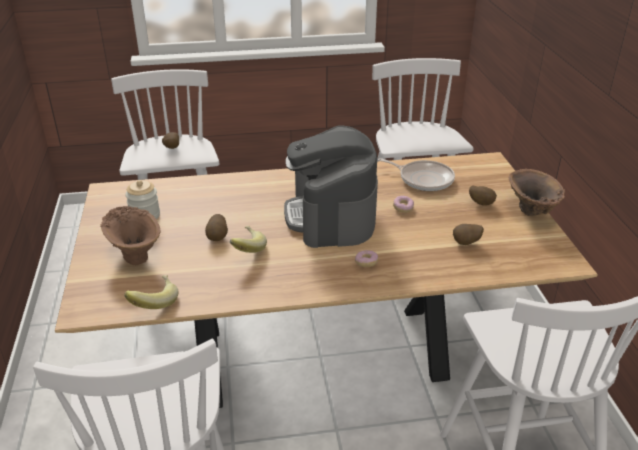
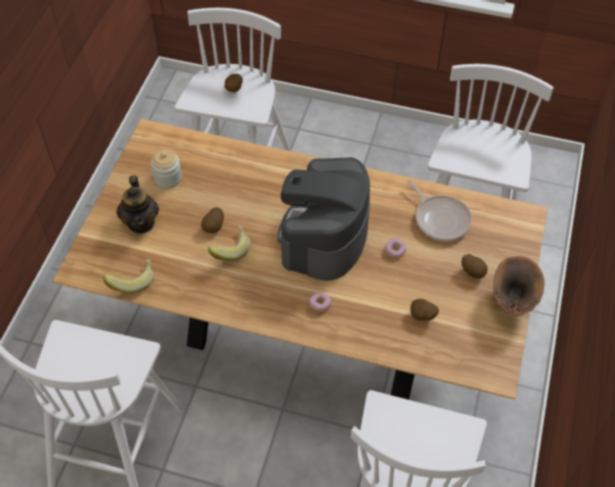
camera: 25 degrees right, 20 degrees up
brown vase [100,206,161,265] -> teapot [116,175,159,233]

